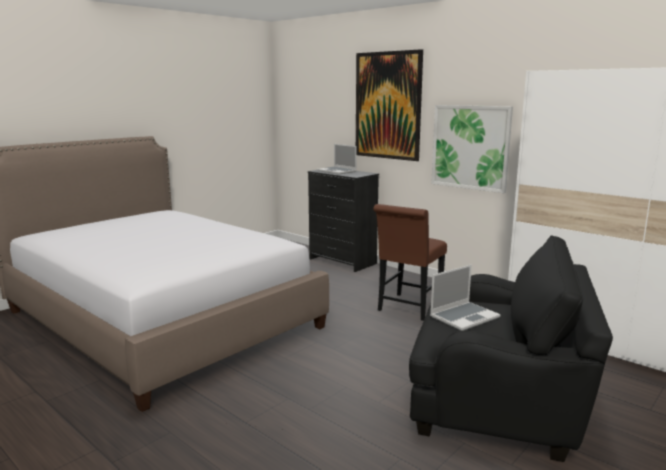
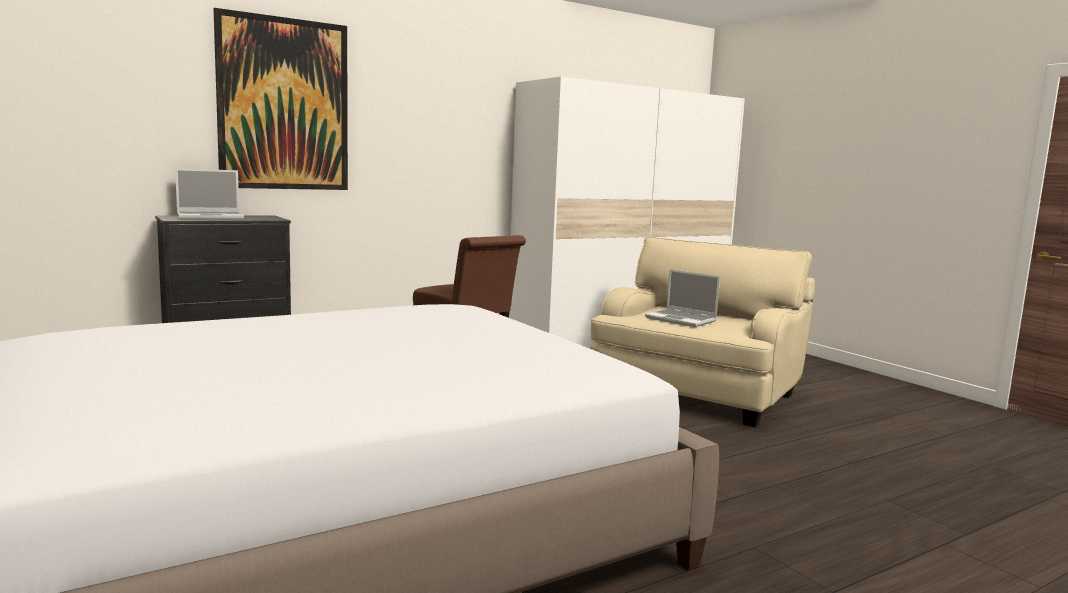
camera: 75 degrees left, 5 degrees down
black armchair [409,236,613,462] -> beige armchair [590,236,815,427]
laptop [430,265,501,331] -> laptop turned 150 degrees clockwise [645,269,720,327]
picture [431,105,513,193] -> none

